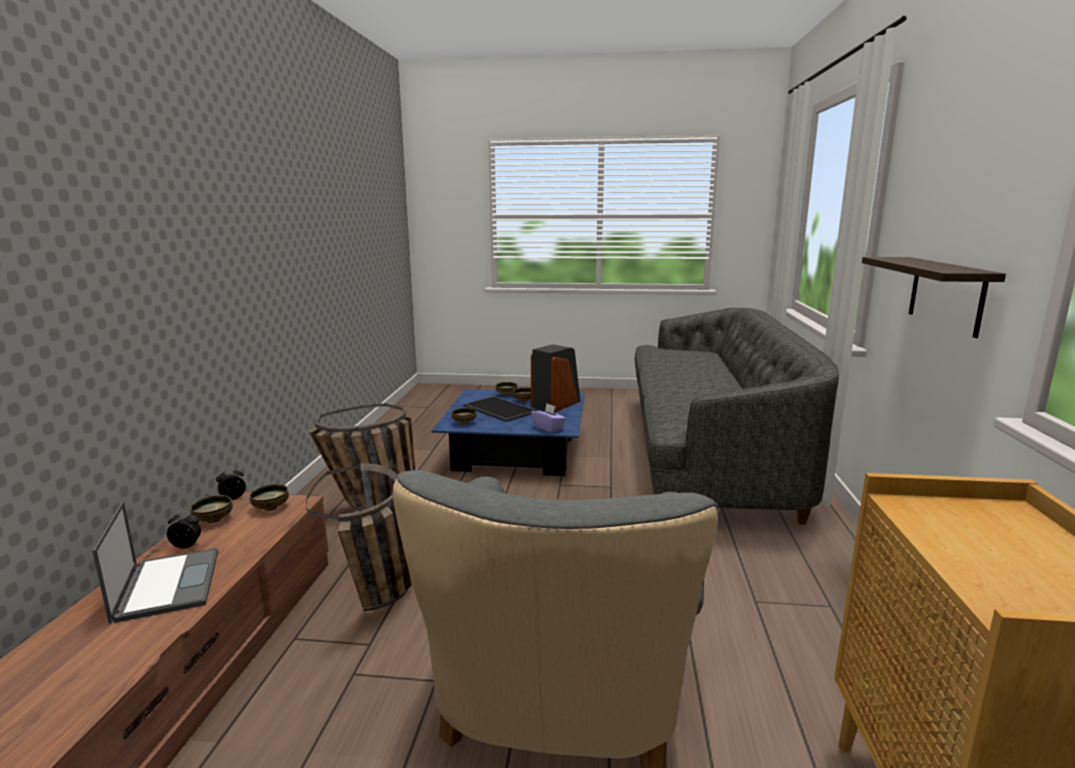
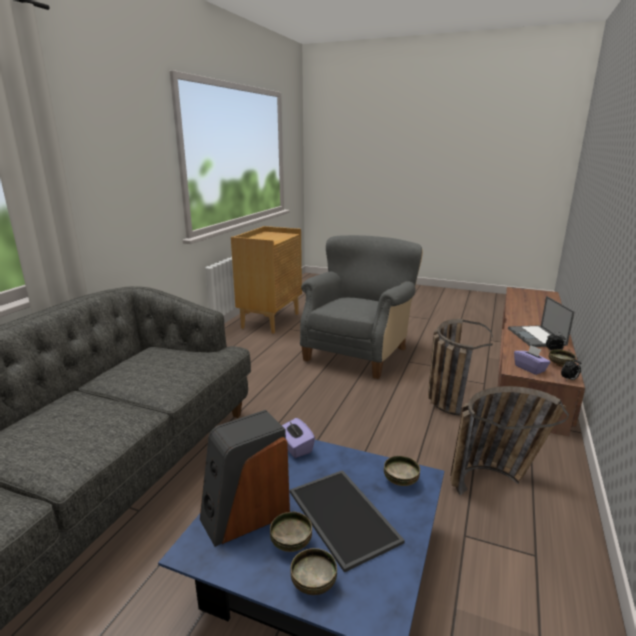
camera: 165 degrees left, 5 degrees up
bowl [249,484,289,511] -> purple tissue box [514,345,551,375]
shelf [862,257,1006,338] -> none

